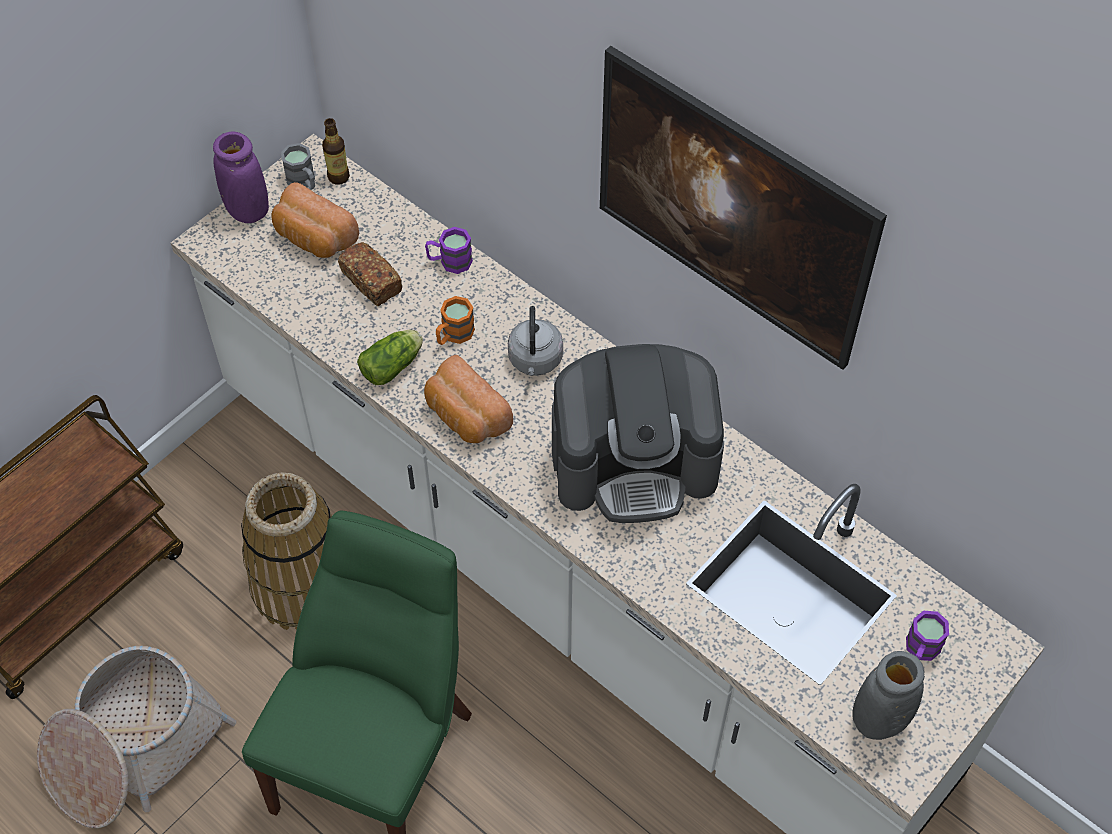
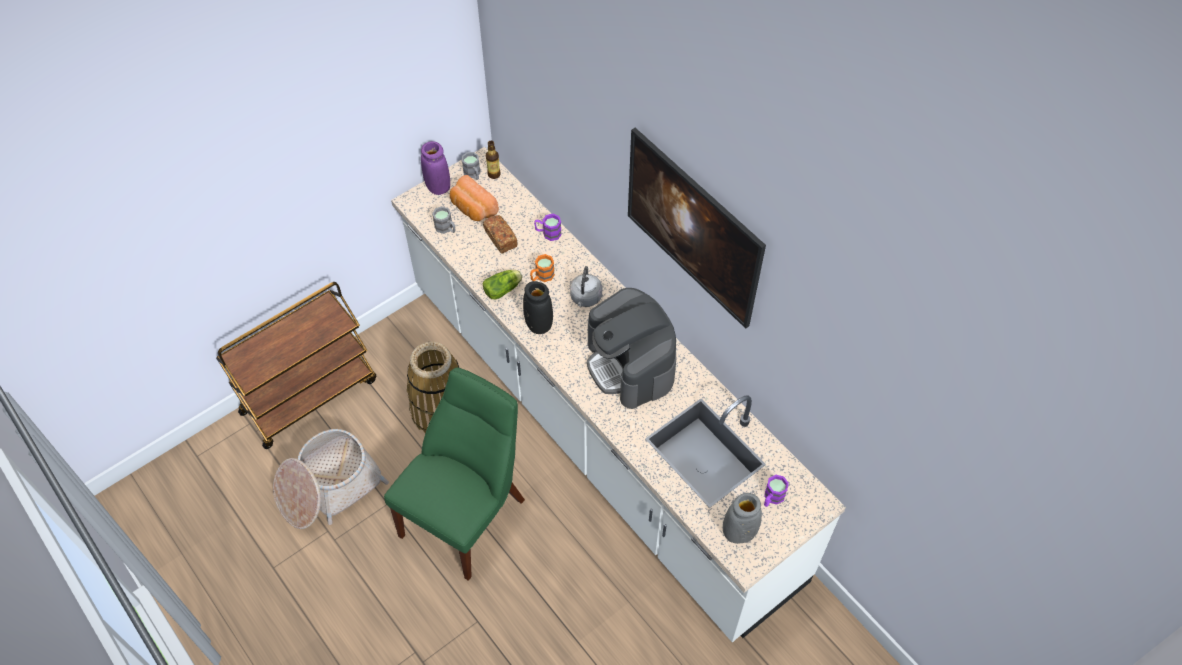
camera: 10 degrees right, 0 degrees up
bread [424,355,513,443] -> black vase [523,281,553,334]
coffee machine [552,344,724,523] -> coffee machine turned 60 degrees clockwise [587,288,676,409]
none -> grey mug [432,206,456,234]

